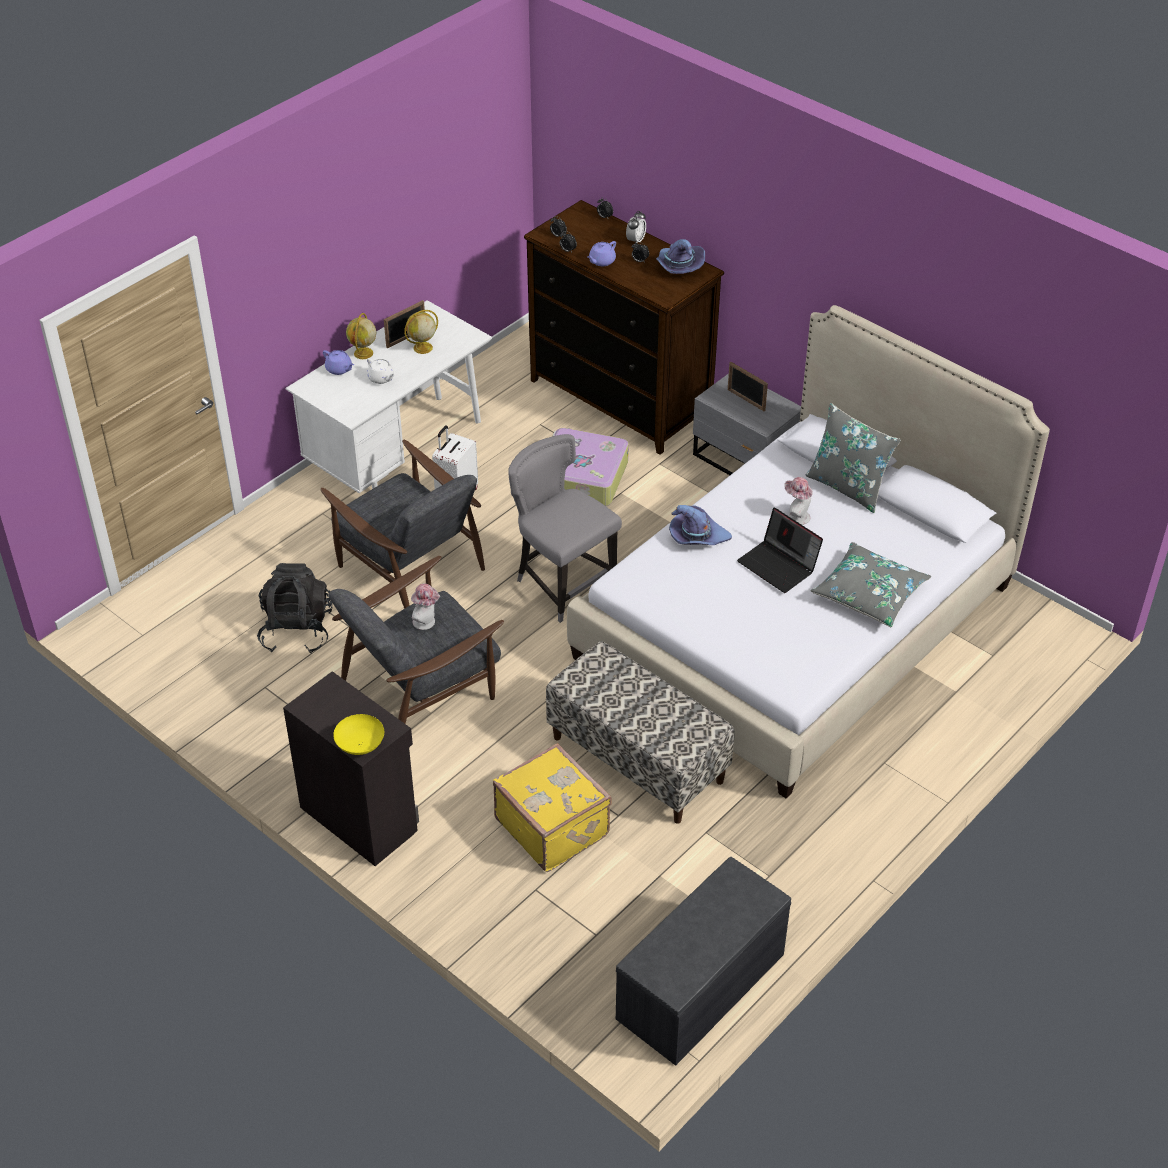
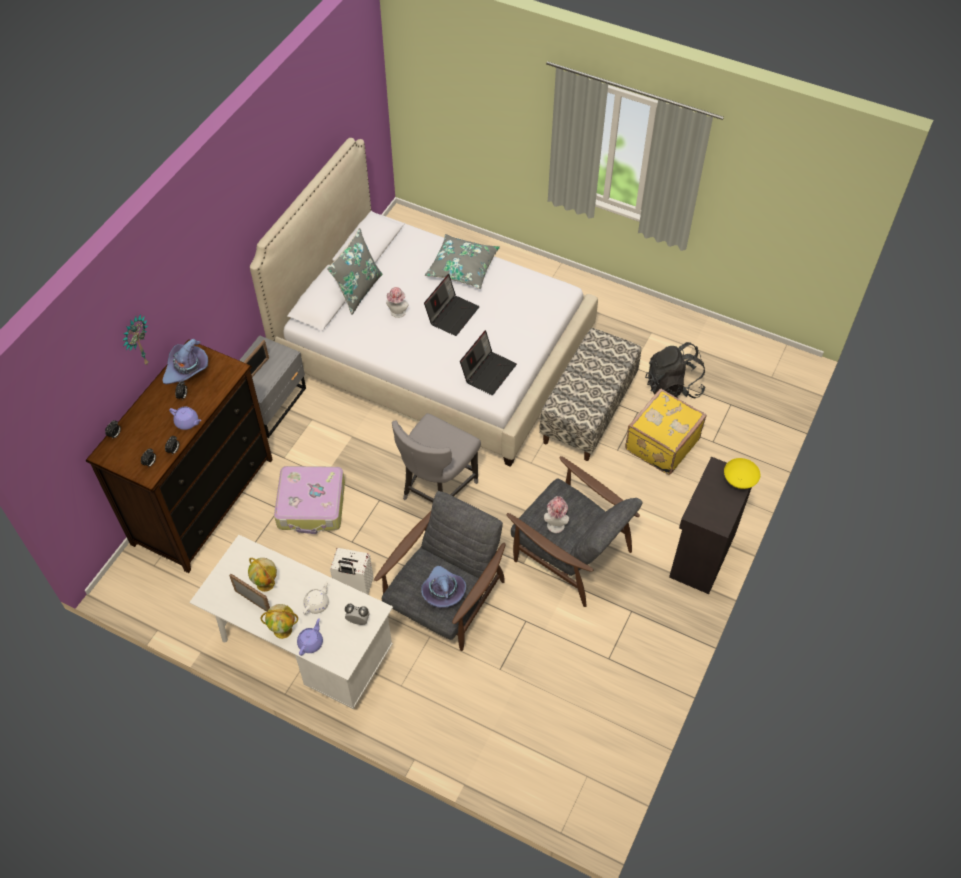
camera: 105 degrees left, 10 degrees up
black backpack [257,563,332,654] -> black backpack moved to [645,342,706,398]
grey bench [616,857,791,1066] -> none
alarm clock [626,211,646,243] -> alarm clock moved to [345,604,369,625]
purple hat [669,505,732,545] -> purple hat moved to [421,566,466,608]
none -> wall clock [122,314,148,366]
none -> laptop [460,330,517,395]

